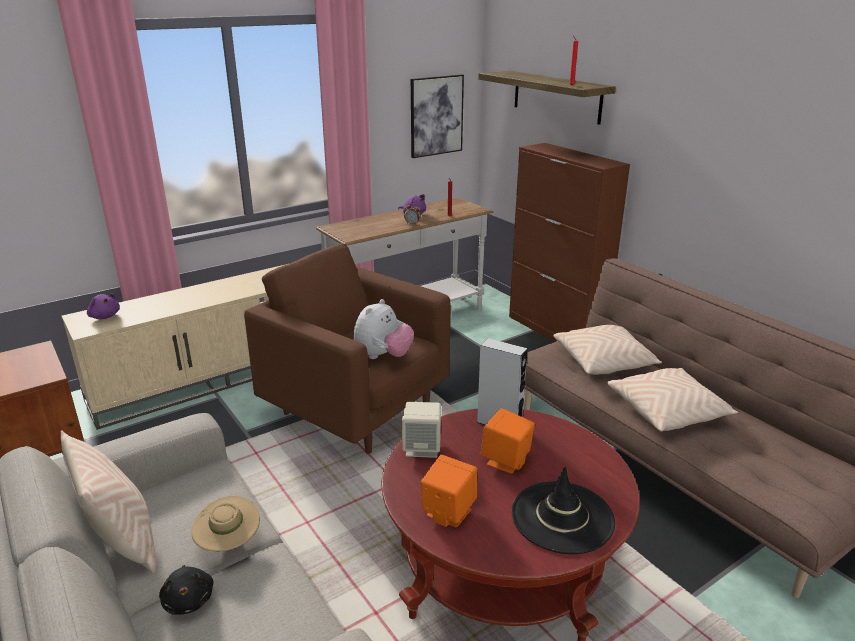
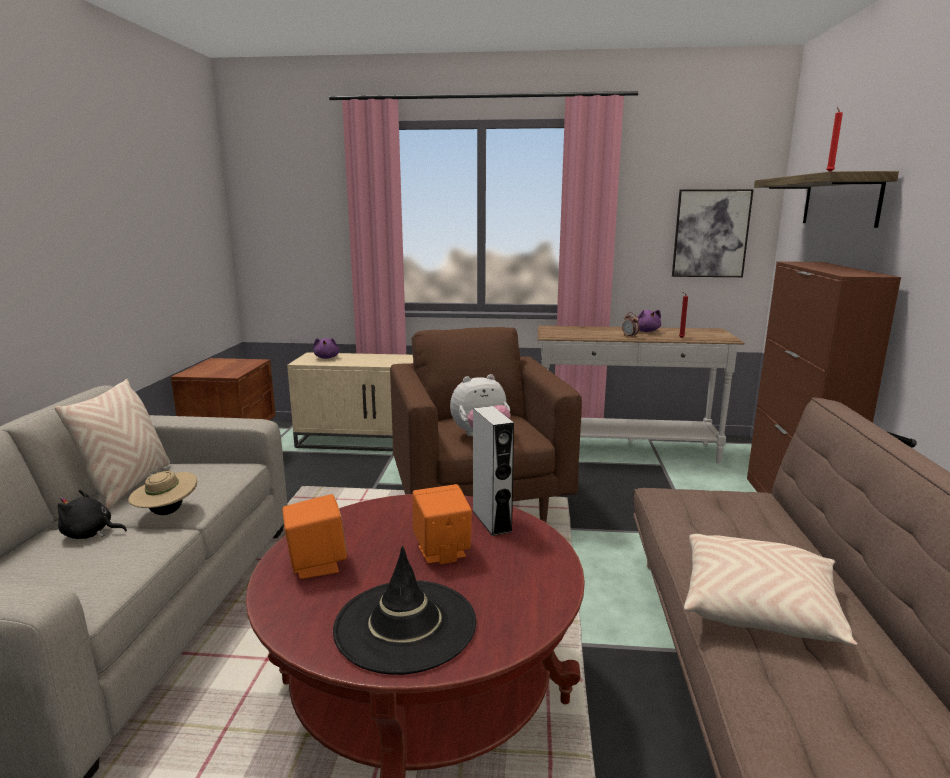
camera: 40 degrees right, 10 degrees down
black plush toy [159,565,214,615] -> black plush toy turned 75 degrees clockwise [58,490,127,539]
beige speaker [402,402,441,458] -> none
beige pillow [553,325,662,375] -> none

